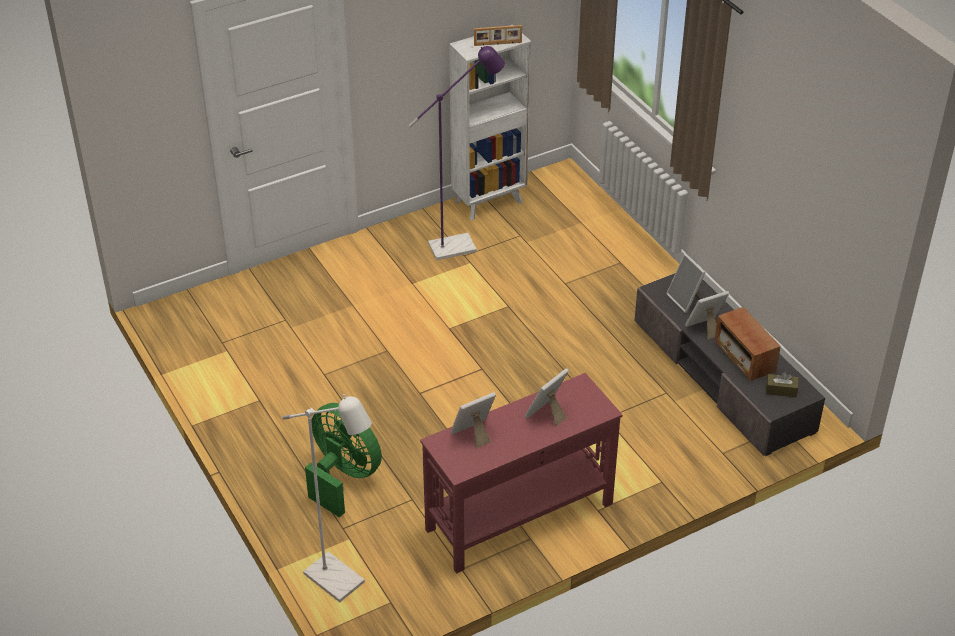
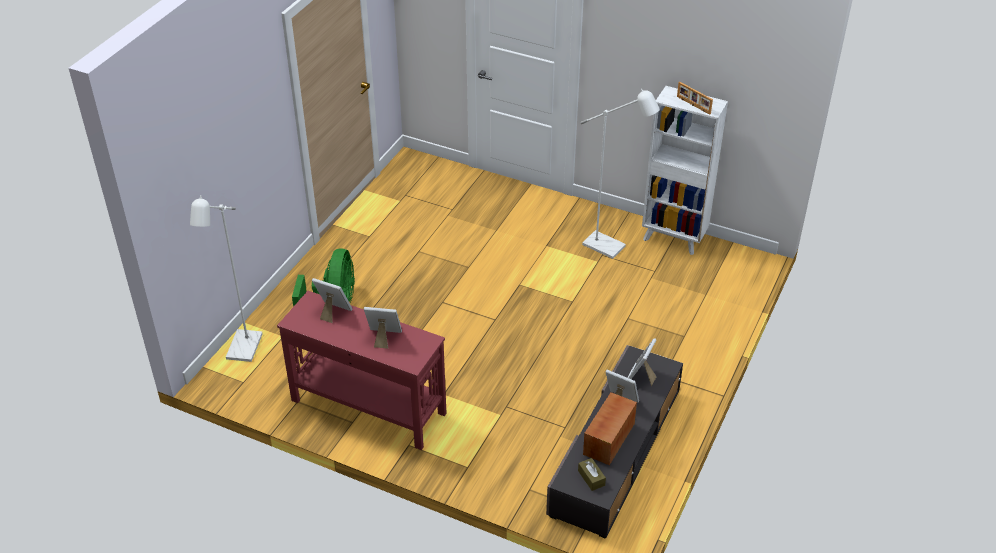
camera: 55 degrees right, 0 degrees up
purple floor lamp [408,46,505,260] -> white floor lamp [580,89,660,259]

